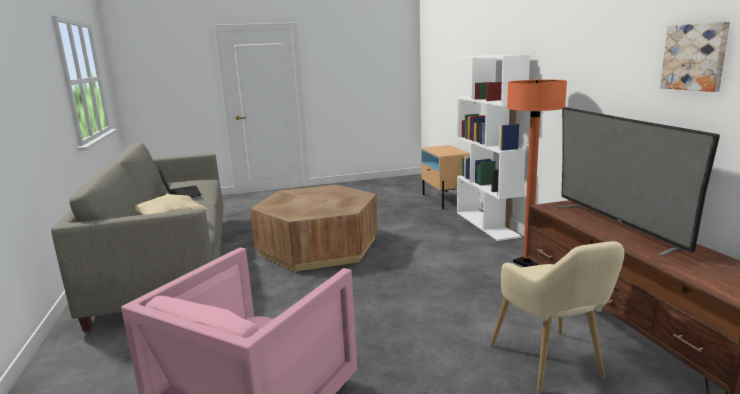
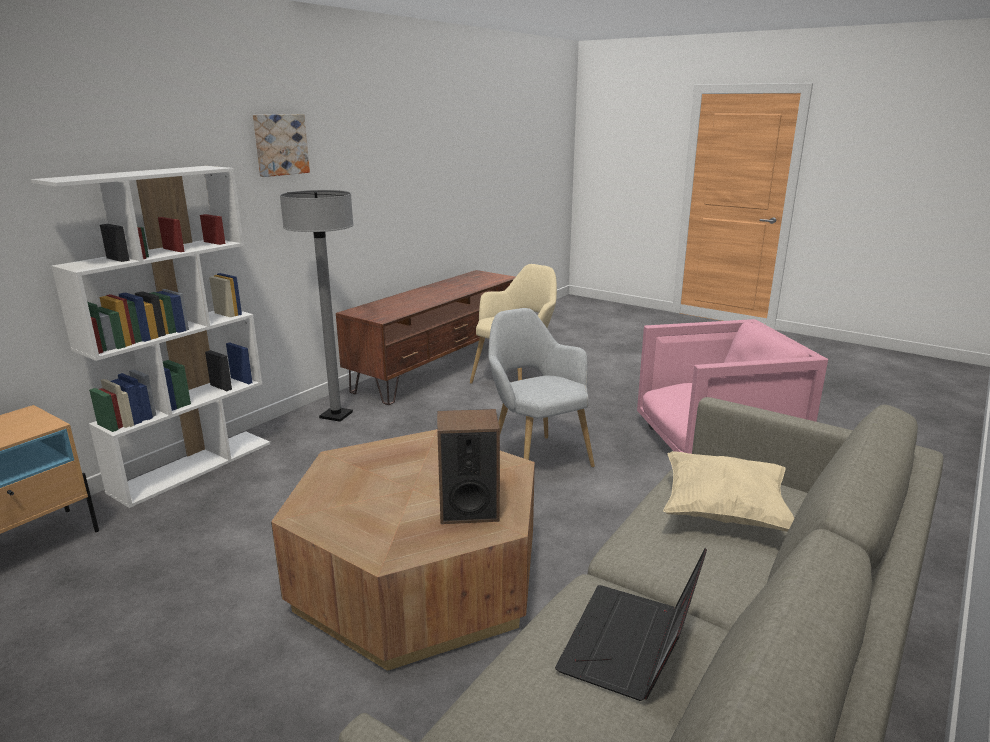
camera: 130 degrees left, 5 degrees up
orange floor lamp [507,80,567,267] -> grey floor lamp [280,190,354,422]
television [558,107,720,256] -> none
picture [660,22,730,92] -> picture moved to [253,114,310,177]
none -> speaker [437,409,500,524]
none -> grey armchair [488,308,595,467]

